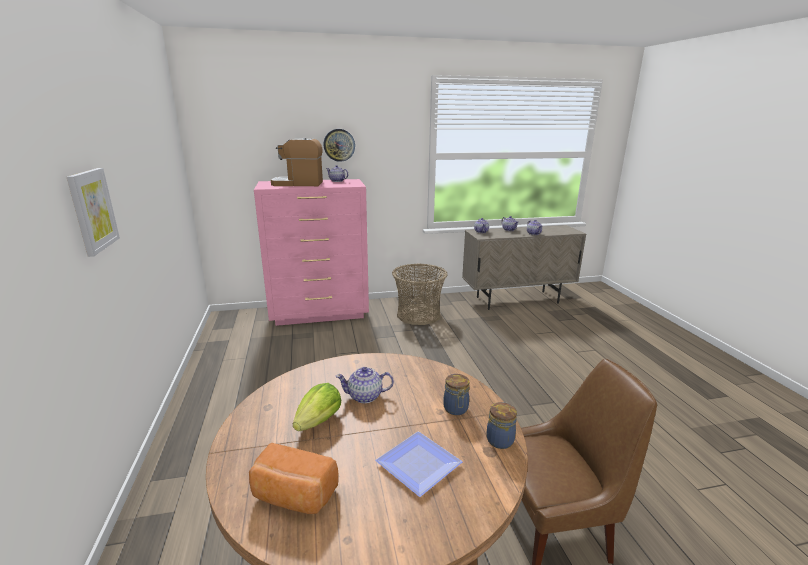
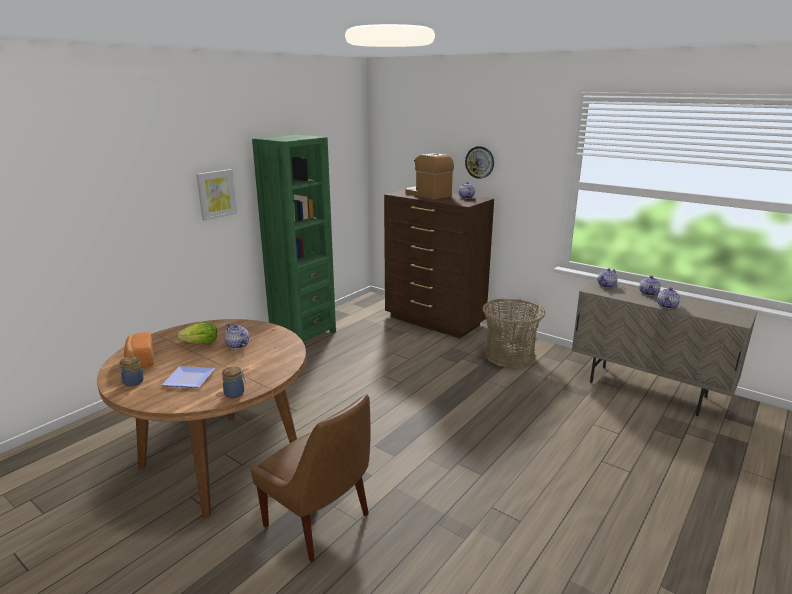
camera: 50 degrees right, 0 degrees up
pink dresser [254,179,369,326] -> brown dresser [384,190,494,338]
jar [443,374,470,415] -> jar moved to [118,356,144,386]
none -> green bookcase [252,135,336,342]

